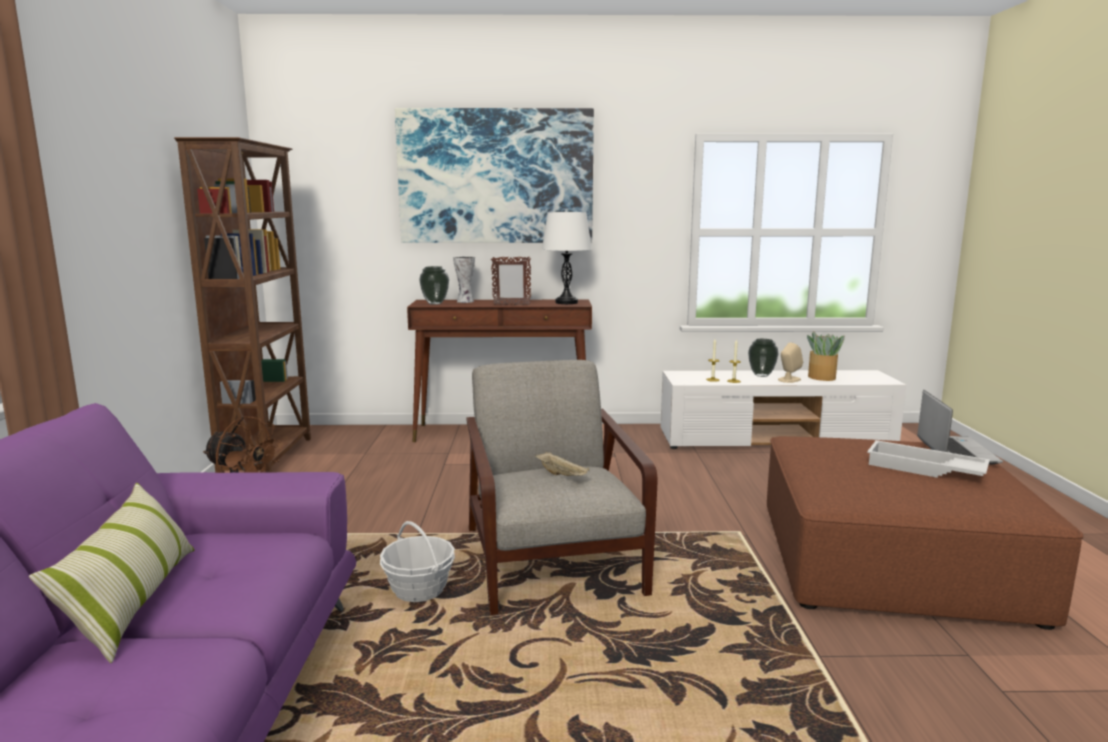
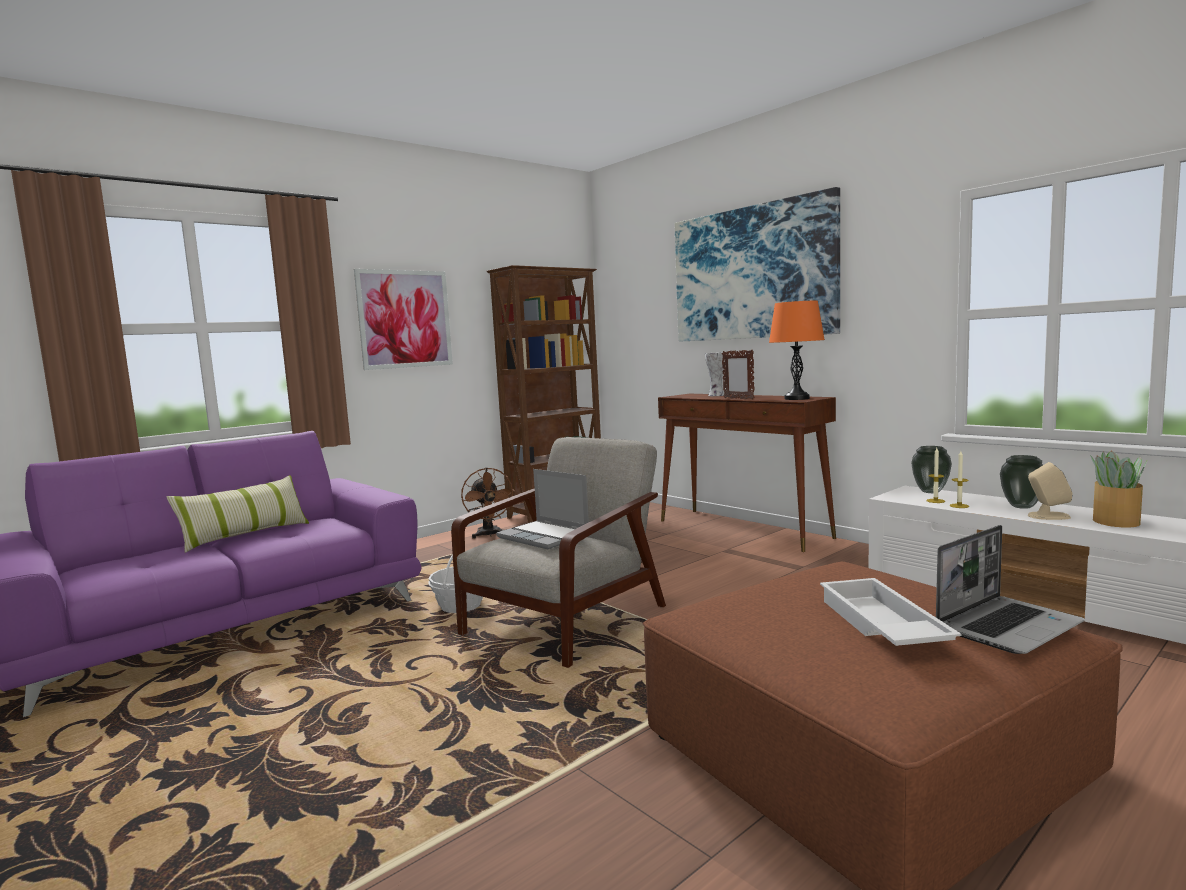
camera: 50 degrees right, 5 degrees down
vase [419,266,449,305] -> vase moved to [911,446,952,493]
beige tray [535,452,589,476] -> laptop [496,469,589,549]
white table lamp [542,212,592,304] -> orange table lamp [769,301,825,400]
none -> picture [354,269,453,370]

